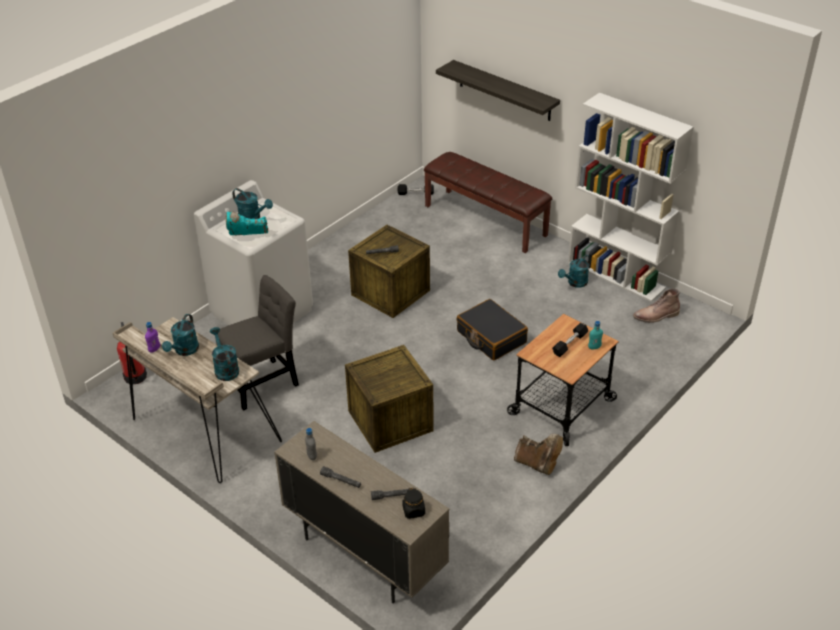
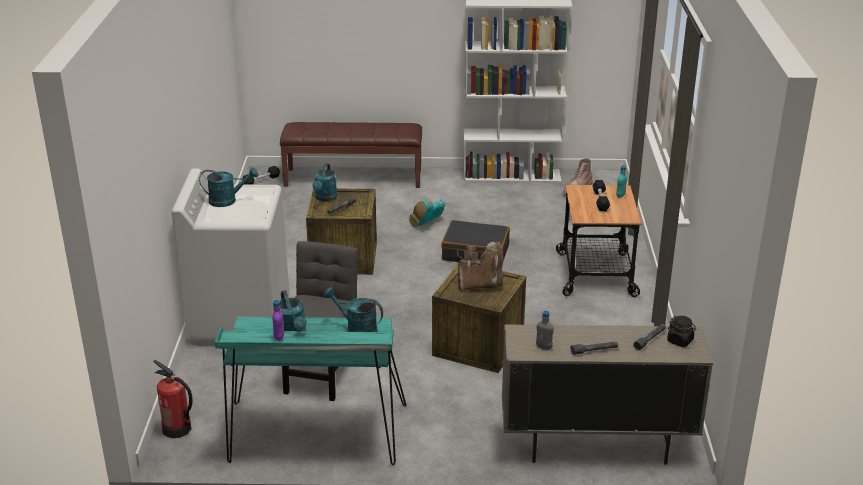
camera: 40 degrees left, 10 degrees down
beige desk [113,317,282,483] -> turquoise desk [215,317,406,465]
turquoise boot [226,212,268,235] -> turquoise boot moved to [409,199,445,227]
shelf [436,60,560,121] -> none
brown boot [514,434,563,475] -> brown boot moved to [458,242,504,291]
turquoise watering can [558,255,591,288] -> turquoise watering can moved to [312,163,338,201]

